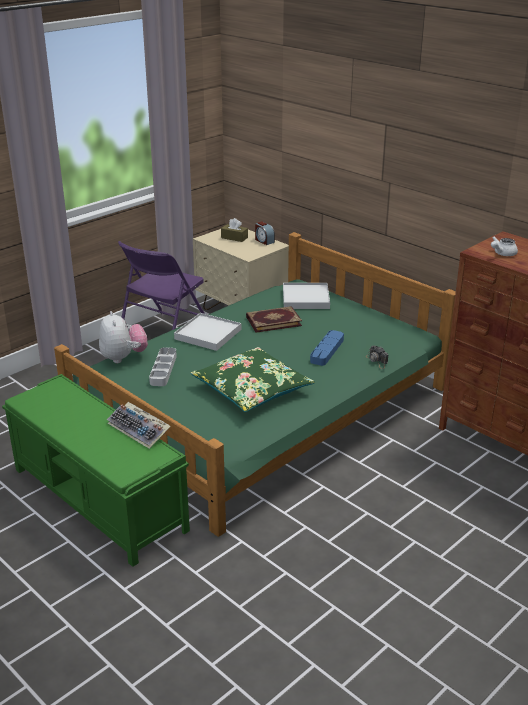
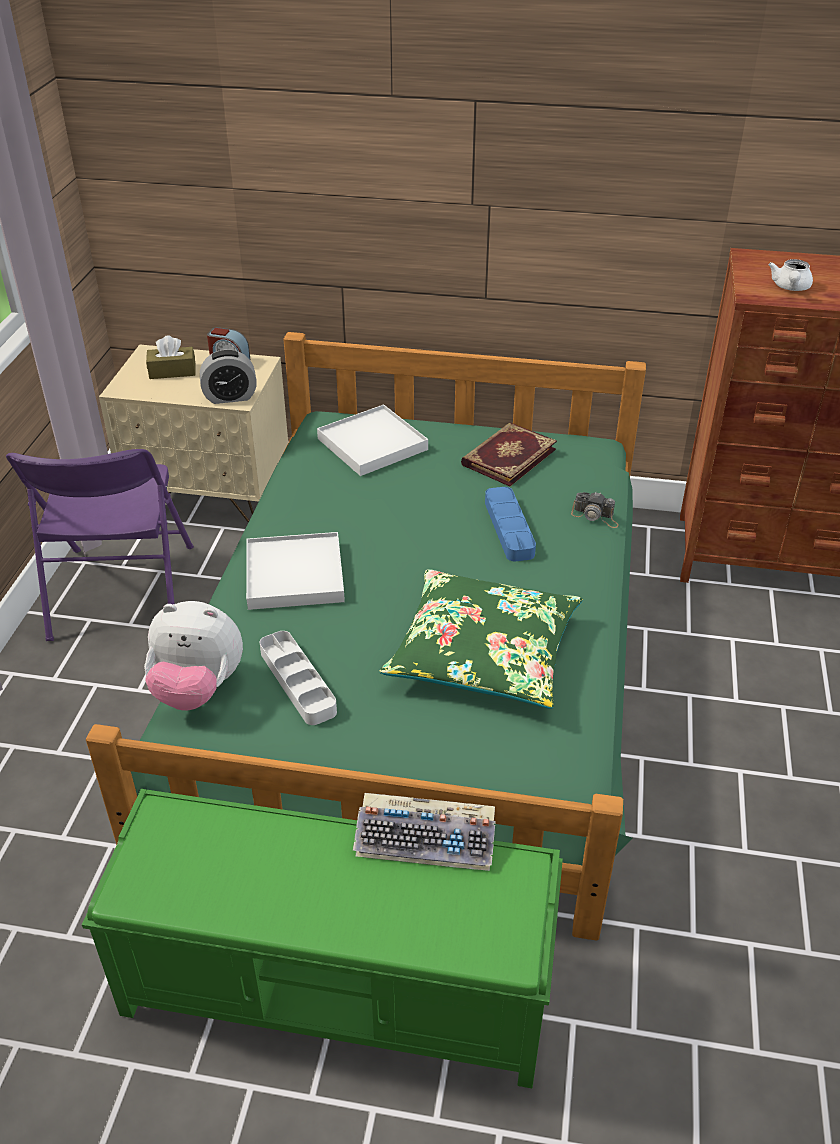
camera: 35 degrees left, 10 degrees up
plush toy [99,311,148,363] -> plush toy turned 150 degrees clockwise [144,601,243,710]
book [246,306,302,333] -> book moved to [461,423,557,487]
none -> alarm clock [200,350,257,404]

